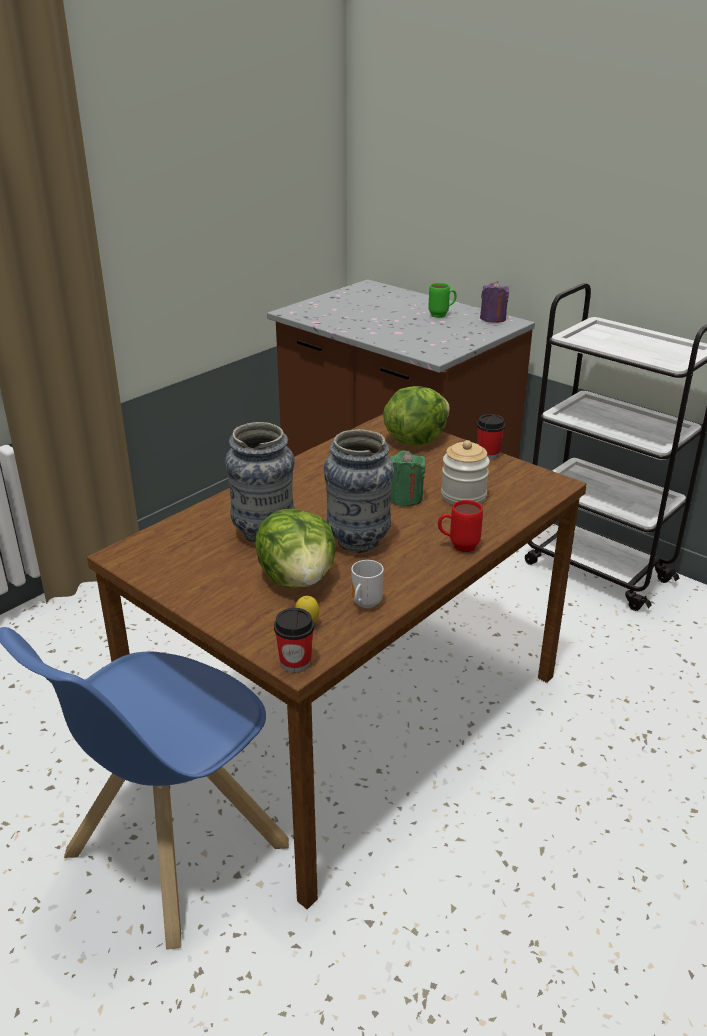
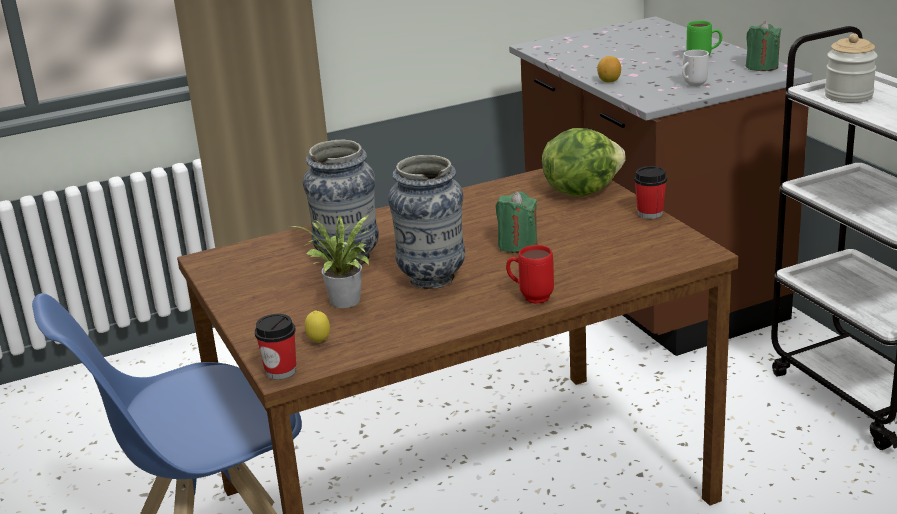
camera: 25 degrees right, 5 degrees down
lettuce [255,509,336,588] -> potted plant [291,215,370,308]
mug [351,560,384,608] -> mug moved to [682,50,709,87]
jar [441,440,490,505] -> jar moved to [825,34,878,103]
purple candle [480,281,509,323] -> green candle [746,21,782,71]
none -> lemon [597,56,621,83]

